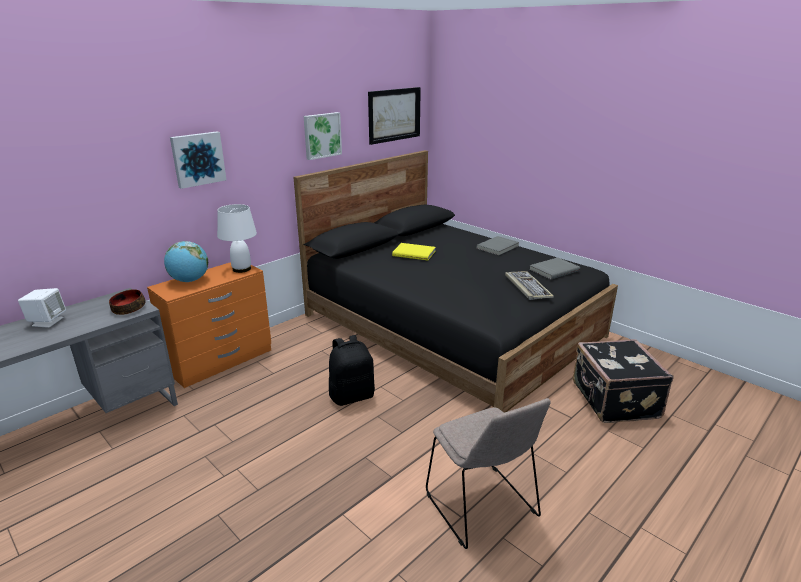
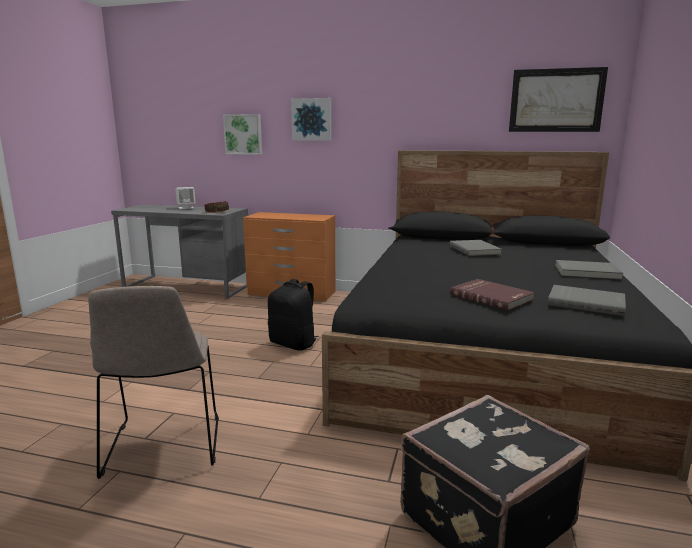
camera: 60 degrees right, 10 degrees down
globe [164,241,208,282] -> none
white table lamp [217,204,257,273] -> none
picture [304,112,342,160] -> picture moved to [223,114,262,155]
yellow book [392,243,436,261] -> grey book [449,240,501,256]
beige chair [426,398,550,549] -> beige chair turned 45 degrees counterclockwise [88,286,219,479]
keyboard [505,271,554,300] -> red book [450,279,535,311]

